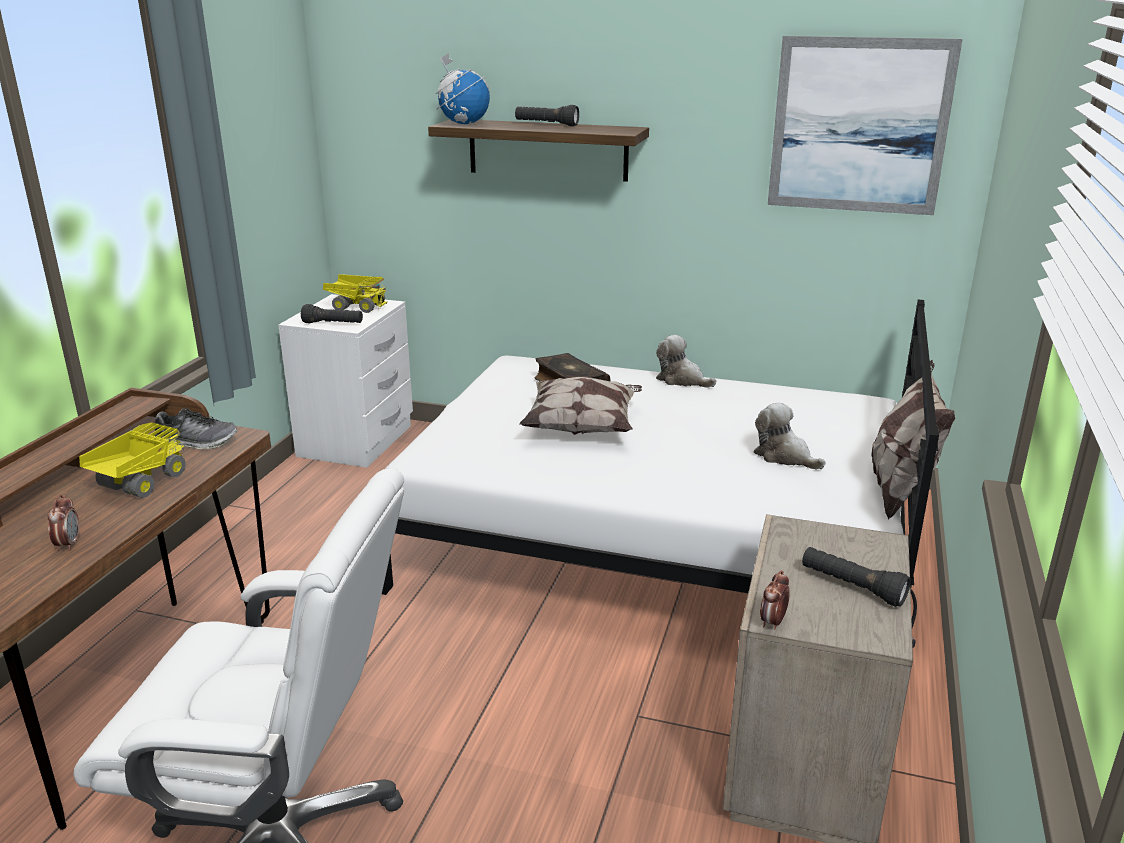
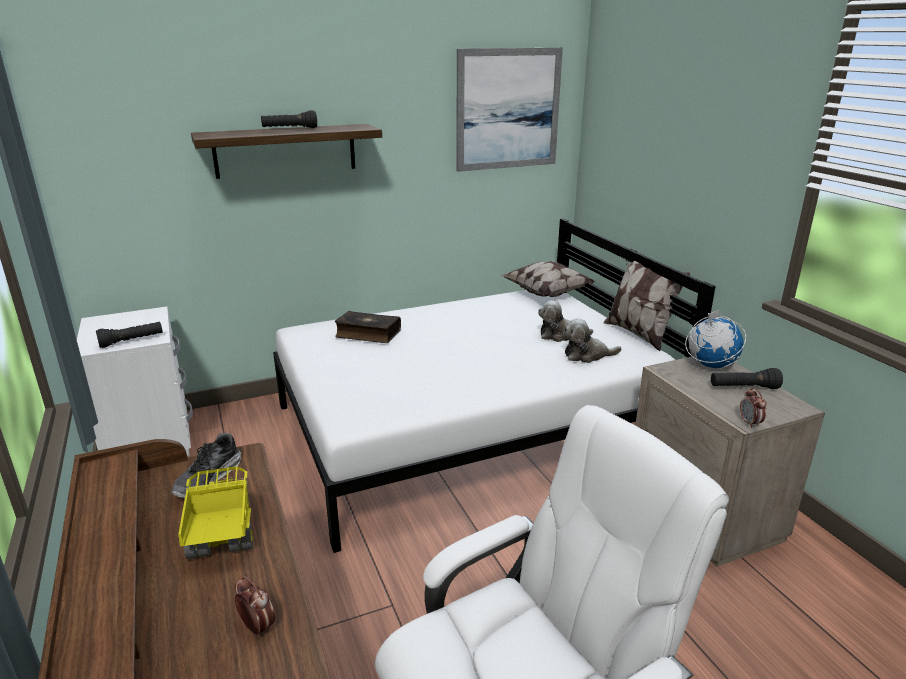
camera: 40 degrees left, 0 degrees up
shoe [154,408,237,449] -> shoe turned 150 degrees clockwise [172,433,241,498]
toy truck [323,274,387,313] -> none
globe [436,53,490,124] -> globe moved to [685,309,746,369]
pillow [519,377,642,435] -> pillow moved to [501,261,596,297]
plush toy [656,335,716,388] -> plush toy moved to [563,318,621,363]

